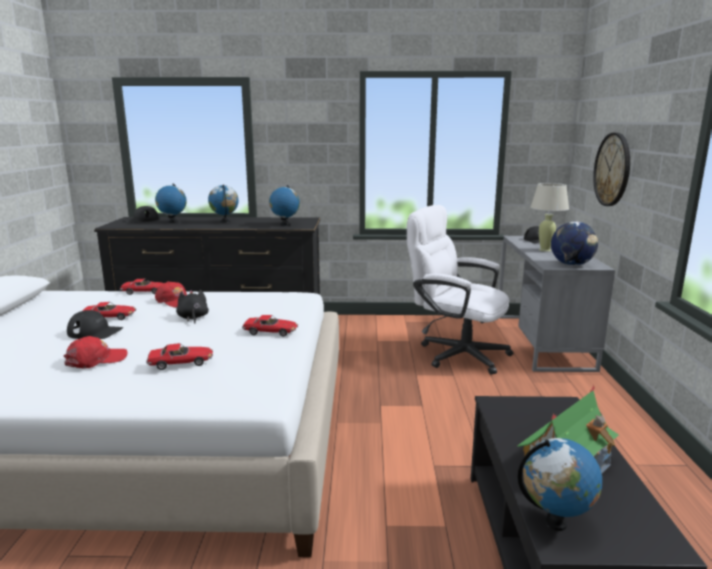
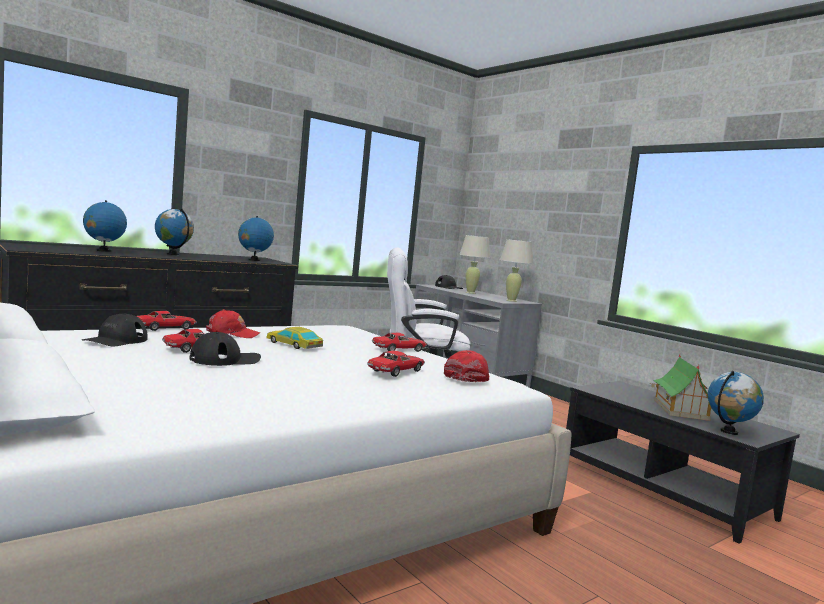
camera: 40 degrees left, 10 degrees down
red cap [64,336,128,369] -> red cap moved to [444,350,489,382]
black cap [122,206,159,223] -> black cap moved to [82,314,148,347]
black plush toy [176,289,209,324] -> toy car [266,327,323,349]
globe [551,221,598,266] -> beige table lamp [500,239,533,302]
wall clock [593,133,630,206] -> none

